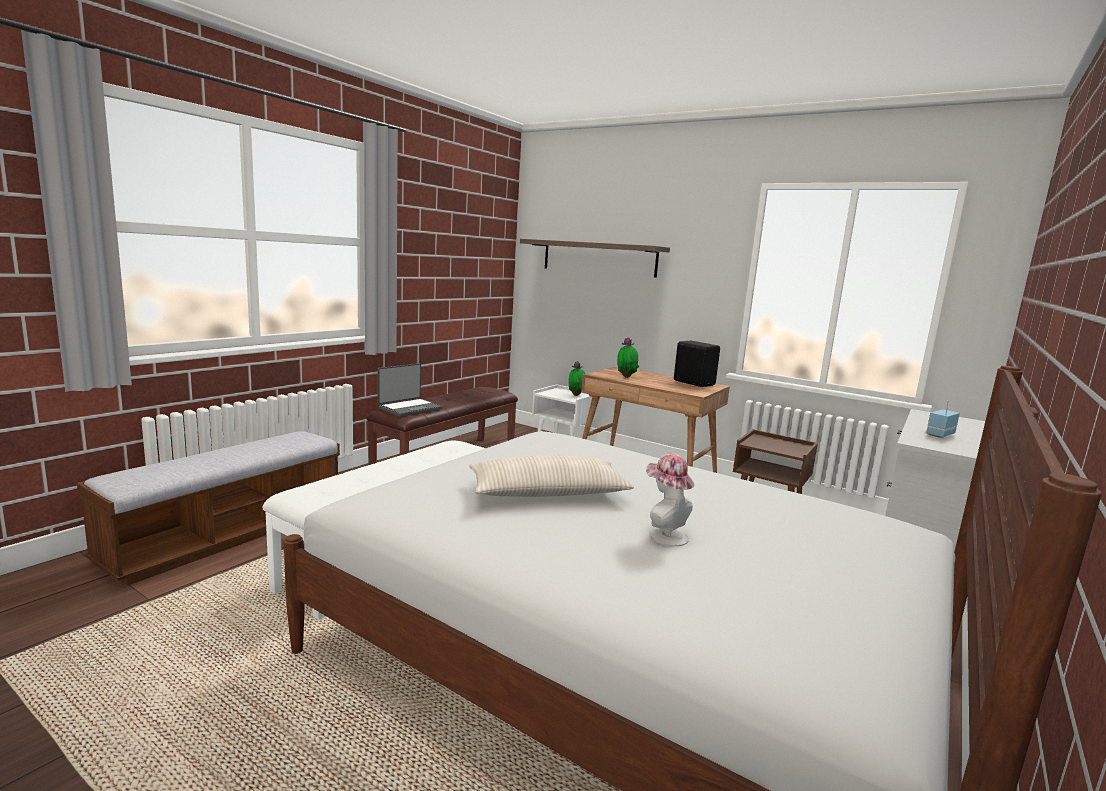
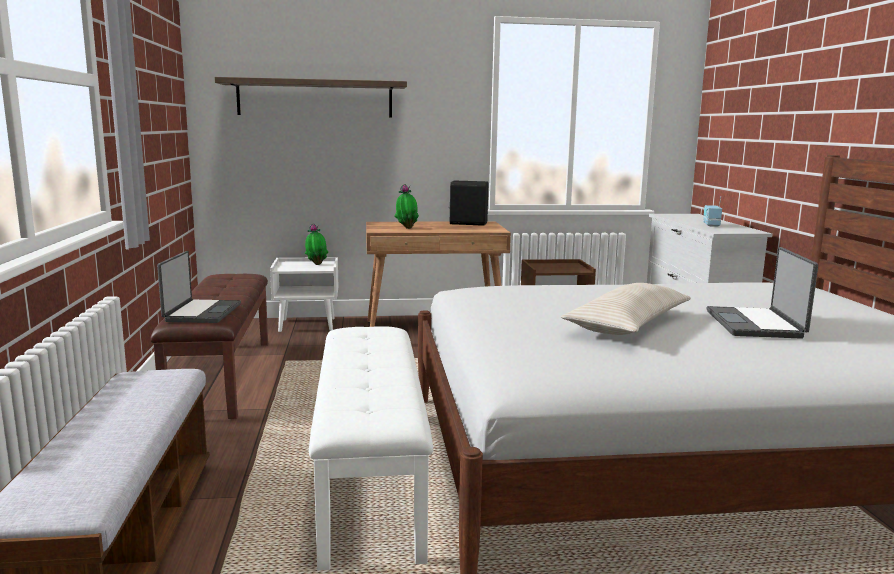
camera: 40 degrees left, 0 degrees up
hat [646,453,695,546] -> laptop [707,247,818,339]

